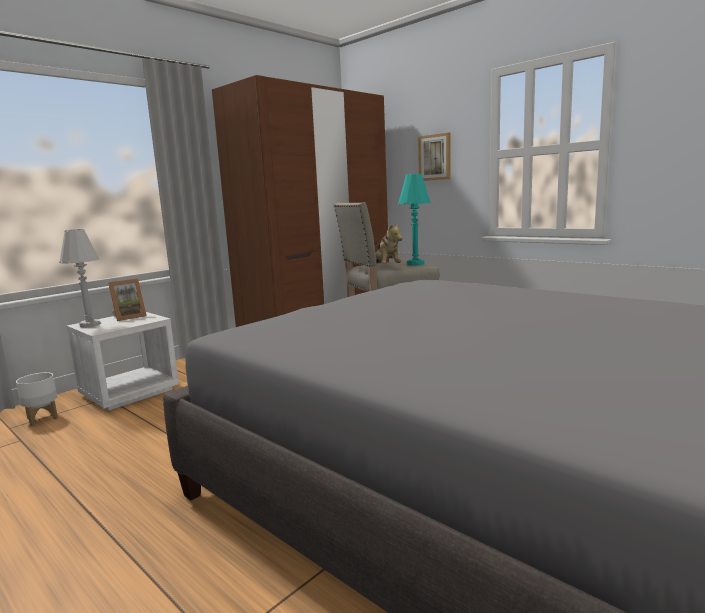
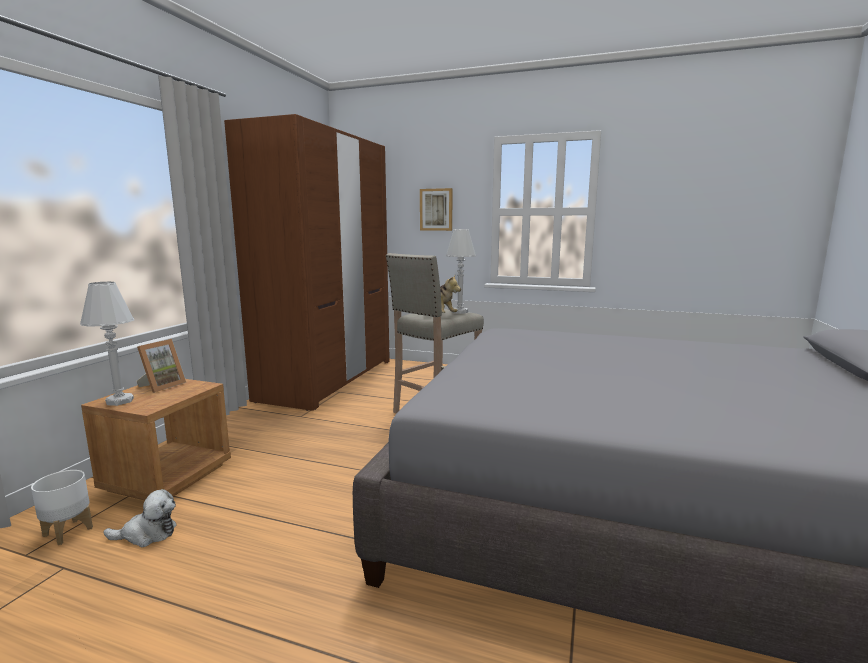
camera: 25 degrees left, 0 degrees up
white nightstand [67,312,179,410] -> brown nightstand [81,379,231,500]
turquoise table lamp [398,174,431,265] -> white table lamp [446,229,476,314]
none -> plush toy [103,489,176,547]

